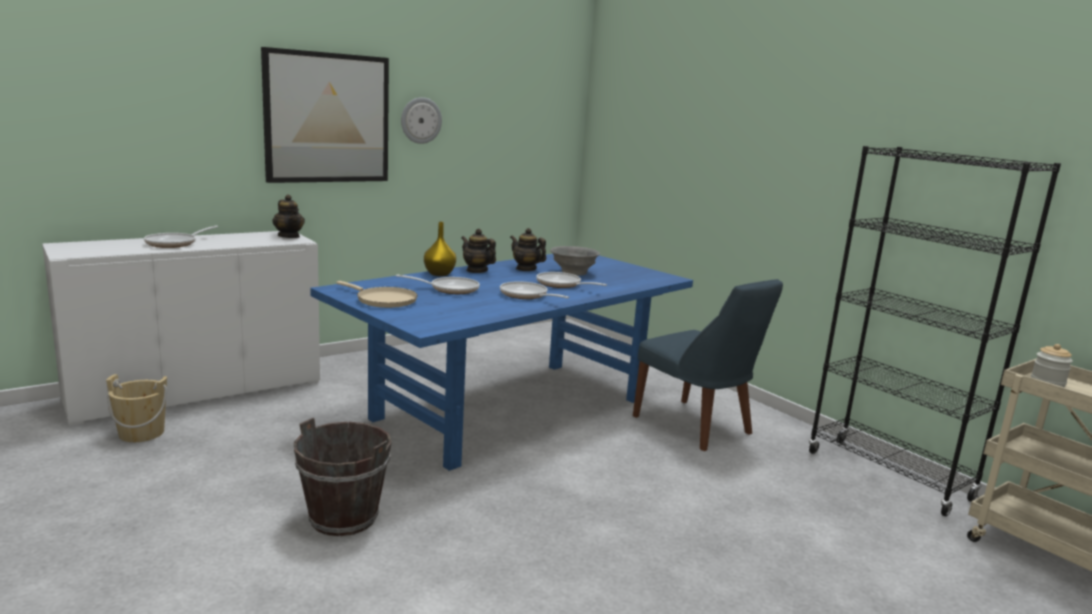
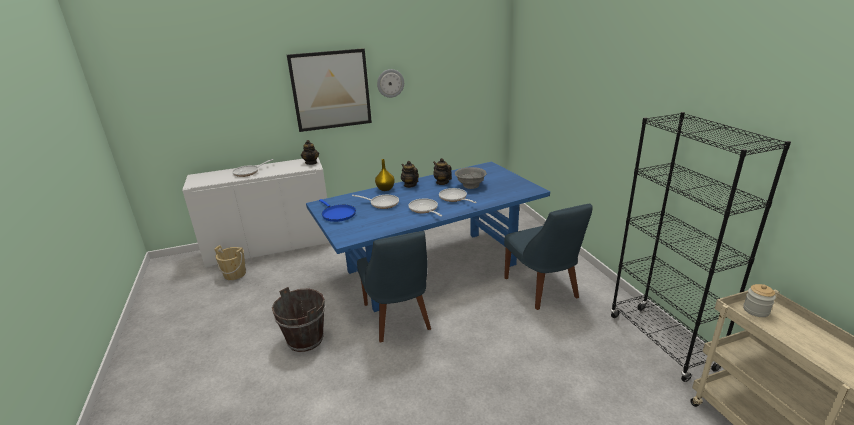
camera: 20 degrees right, 10 degrees up
beige frying pan [336,281,418,308] -> blue frying pan [319,199,356,222]
none -> blue chair [357,231,431,342]

